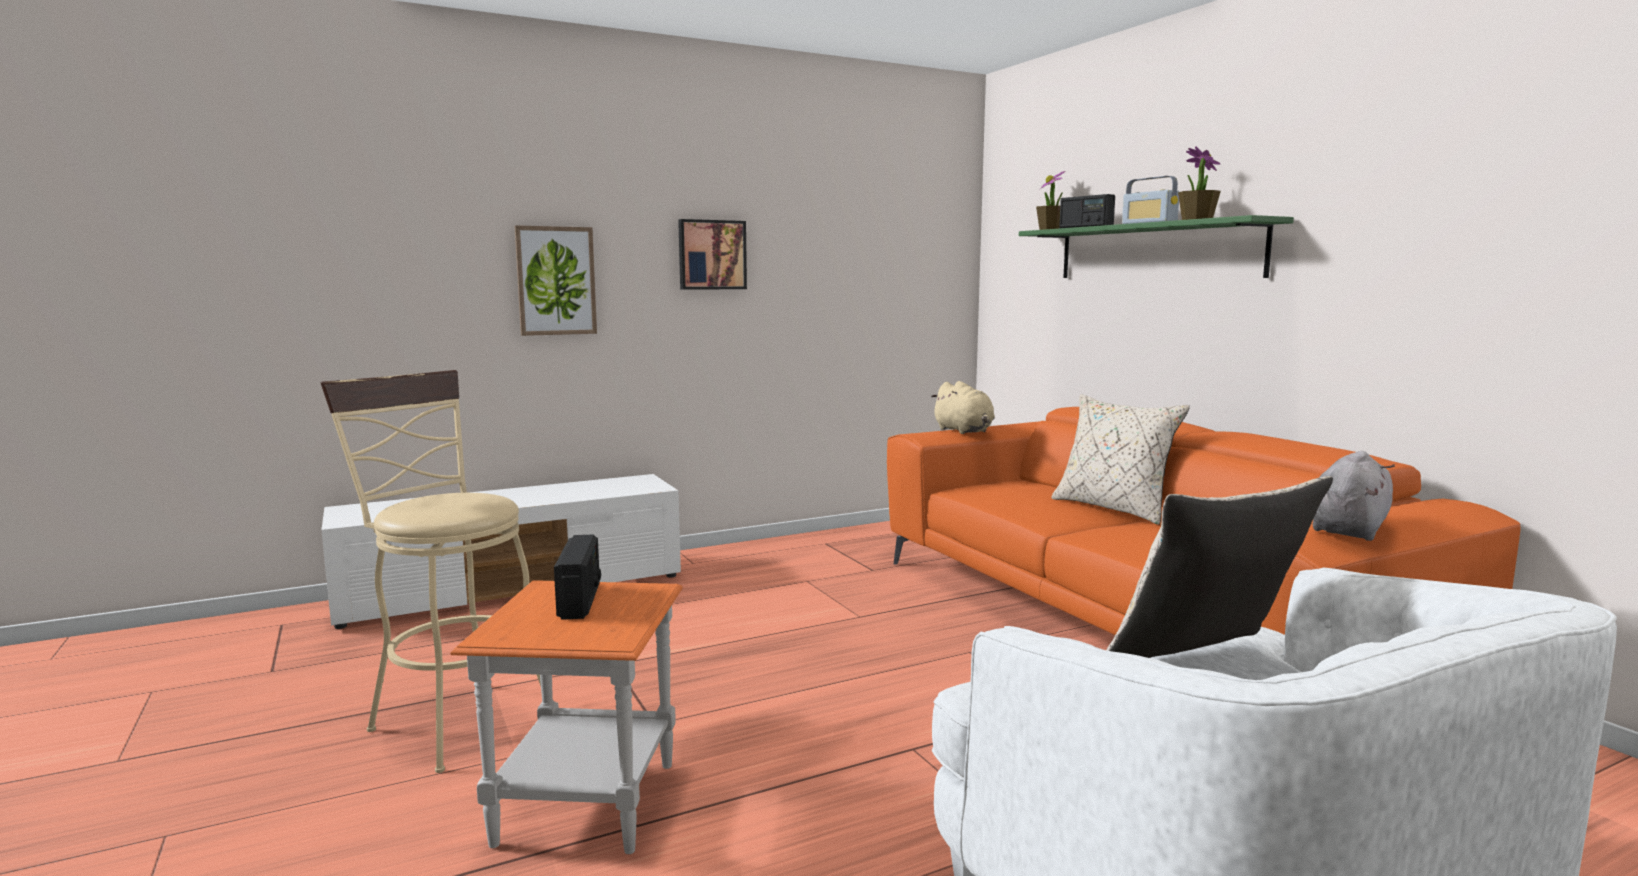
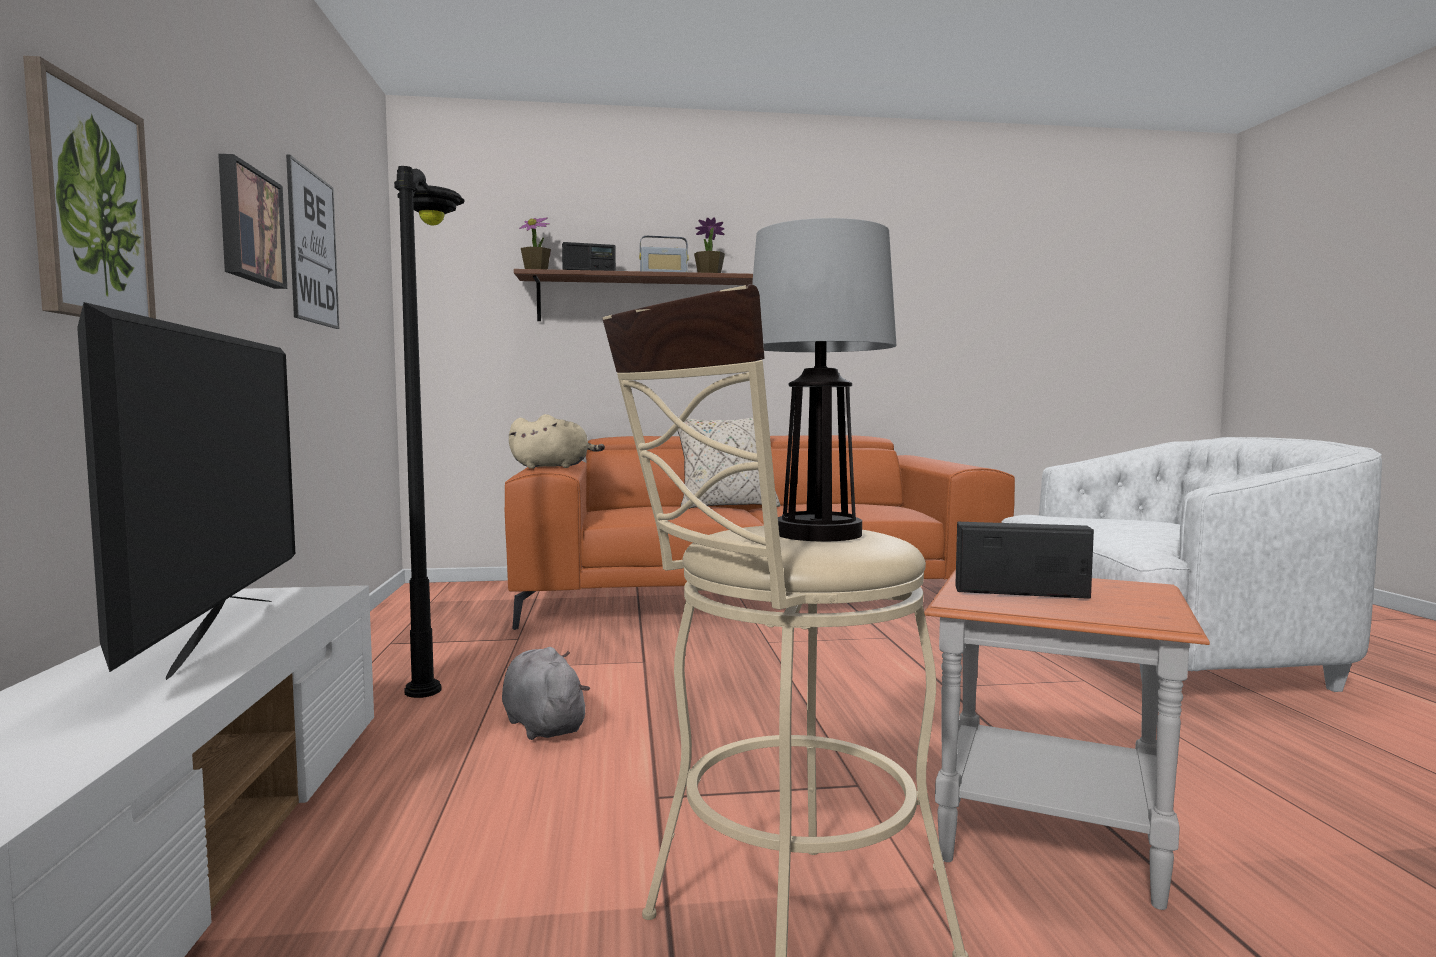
camera: 70 degrees left, 5 degrees down
green shelf [1019,215,1294,278] -> brown shelf [514,269,753,321]
beige pillow [1106,476,1333,658] -> none
grey plush toy [1312,451,1395,541] -> grey plush toy moved to [502,647,590,740]
none -> television [77,302,295,680]
none -> picture [286,154,339,329]
none -> black floor lamp [394,166,465,698]
none -> table lamp [752,218,896,541]

